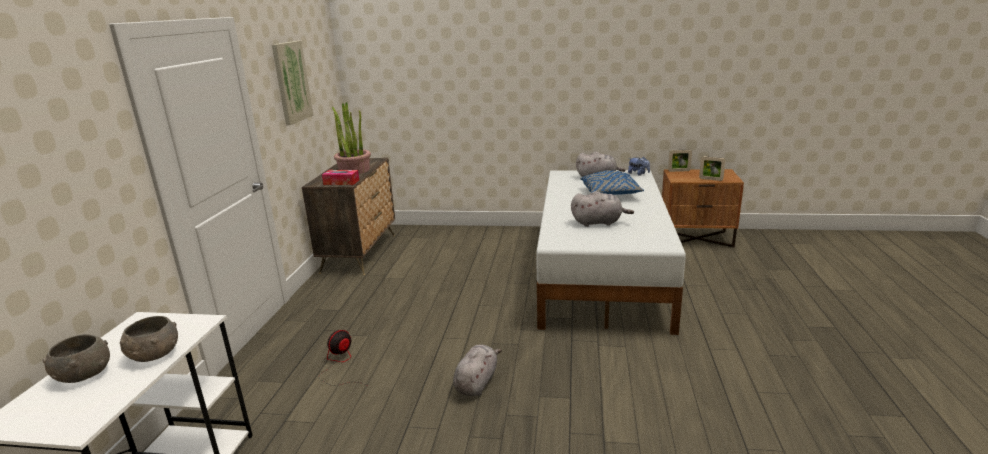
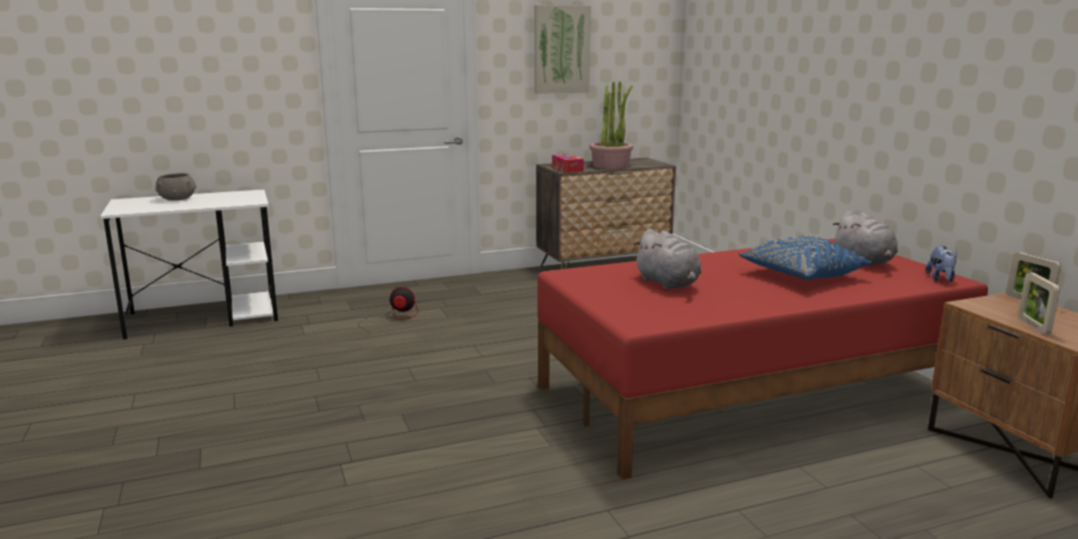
camera: 60 degrees right, 5 degrees down
grey bowl [120,316,178,362] -> none
grey plush toy [453,344,502,396] -> none
white bed [536,170,686,335] -> red bed [538,239,988,480]

